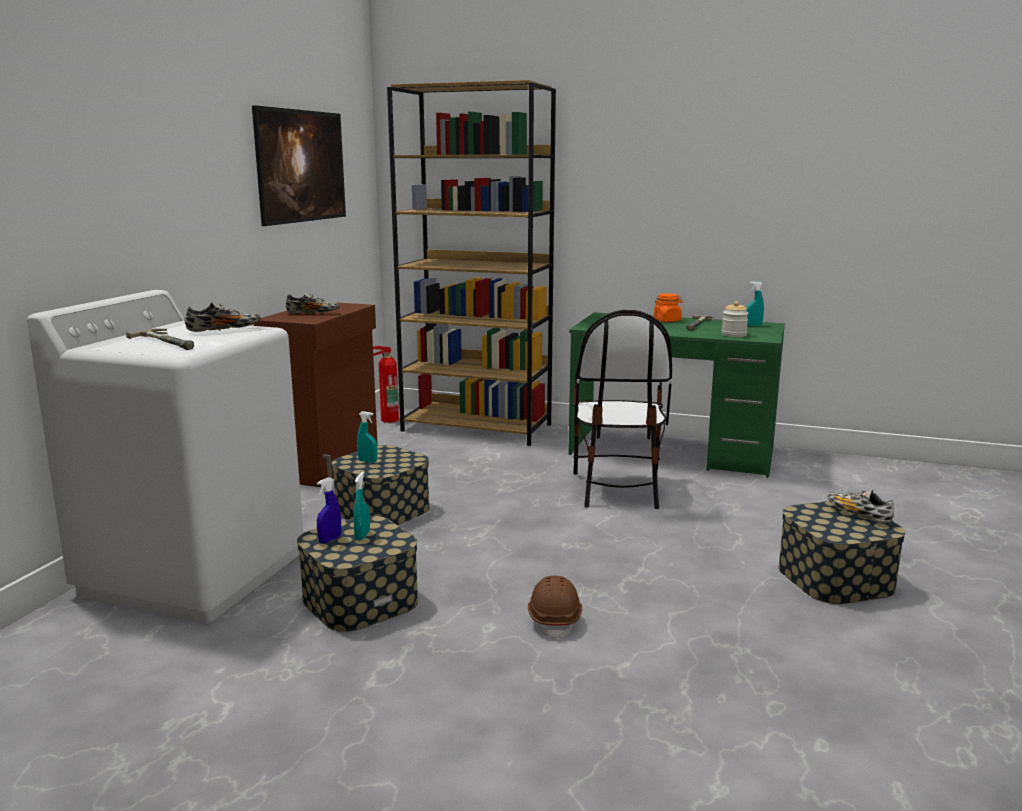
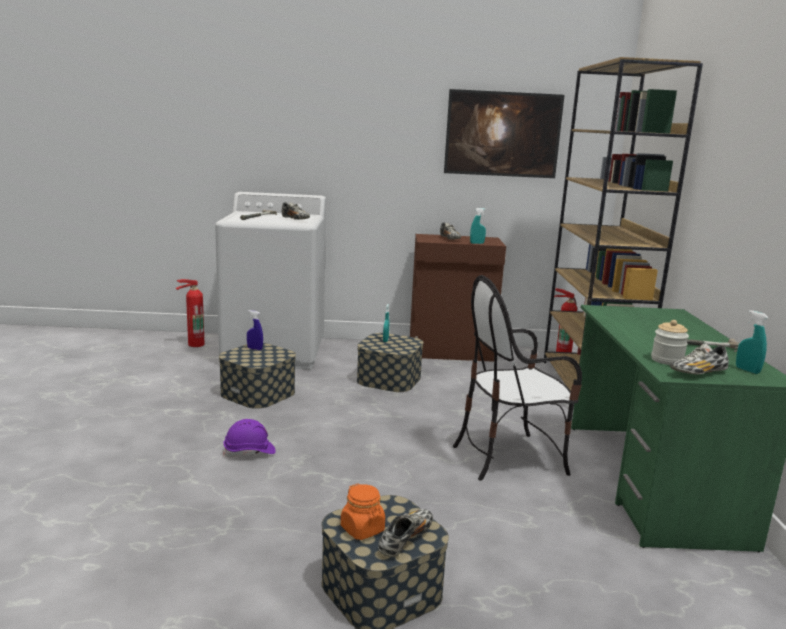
camera: 70 degrees right, 0 degrees up
turquoise spray bottle [353,472,370,540] -> turquoise spray bottle moved to [470,208,486,244]
brown hard hat [528,576,582,640] -> purple hard hat [223,419,276,457]
orange jar [654,293,683,322] -> orange jar moved to [341,484,385,540]
none -> fire extinguisher [176,279,205,347]
none -> shoe [670,344,729,374]

